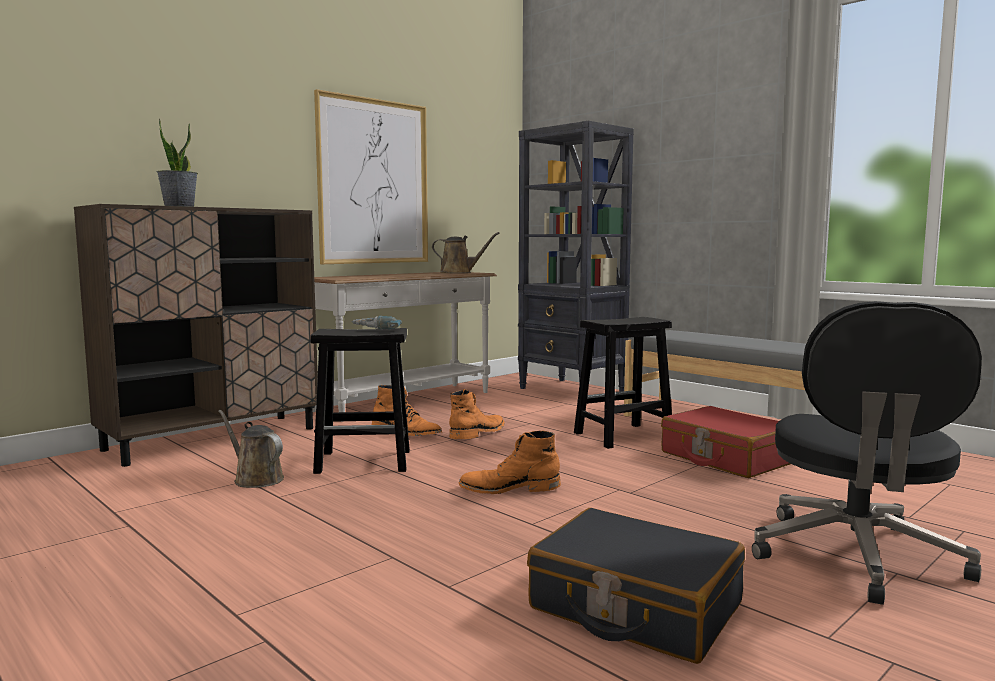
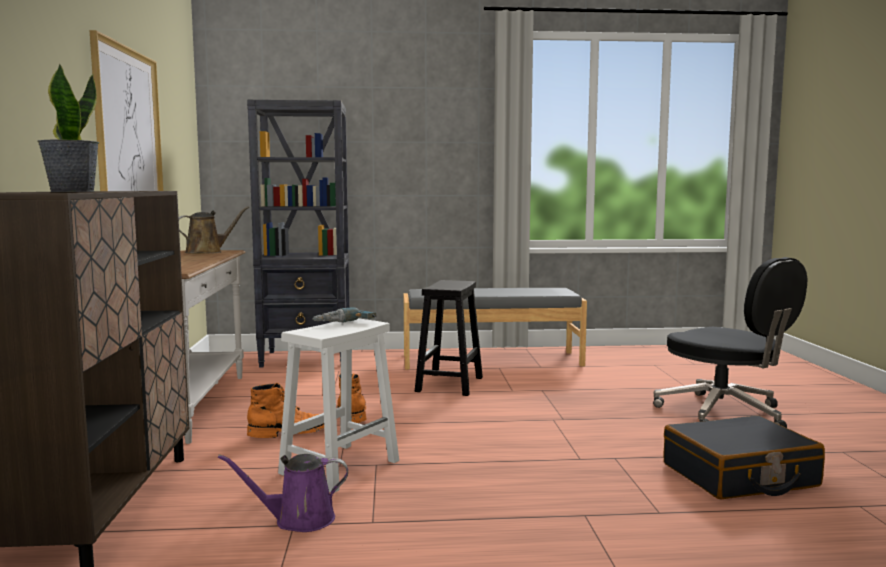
camera: 50 degrees left, 0 degrees up
brown watering can [218,410,284,488] -> purple watering can [218,454,348,532]
black stool [311,328,410,474] -> white stool [278,318,399,493]
orange boot [459,431,561,494] -> none
red suitcase [661,406,790,478] -> none

